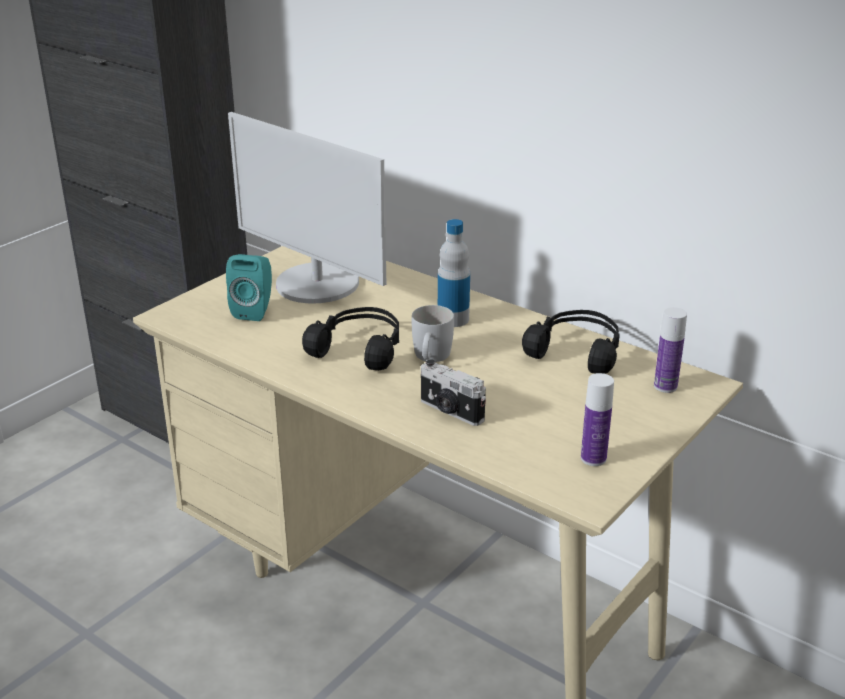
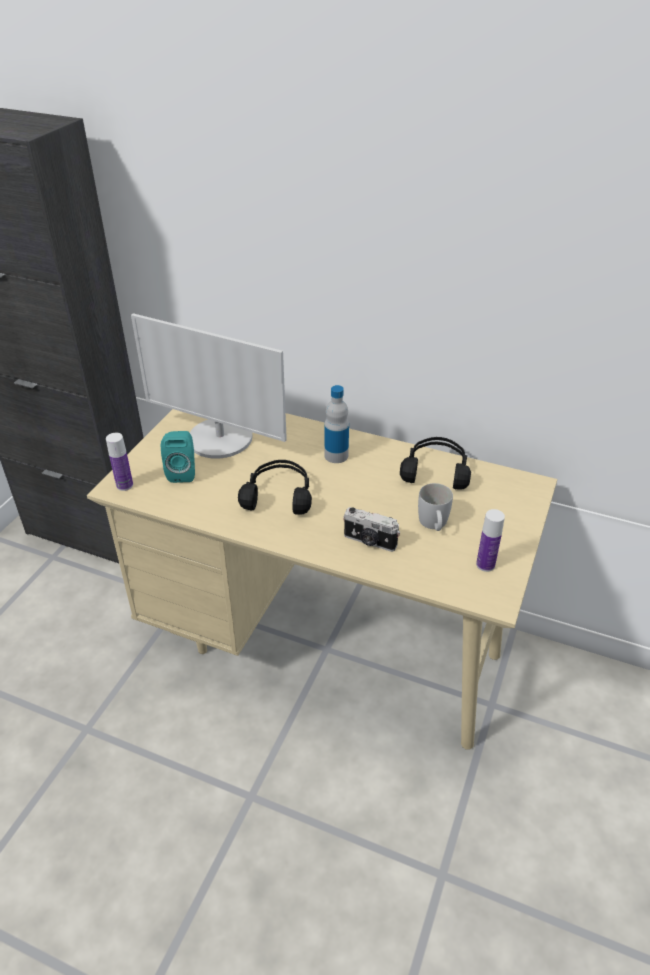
camera: 15 degrees left, 10 degrees up
white mug [412,305,454,362] -> white mug moved to [418,483,453,531]
bottle [654,307,687,393] -> bottle moved to [106,433,133,491]

